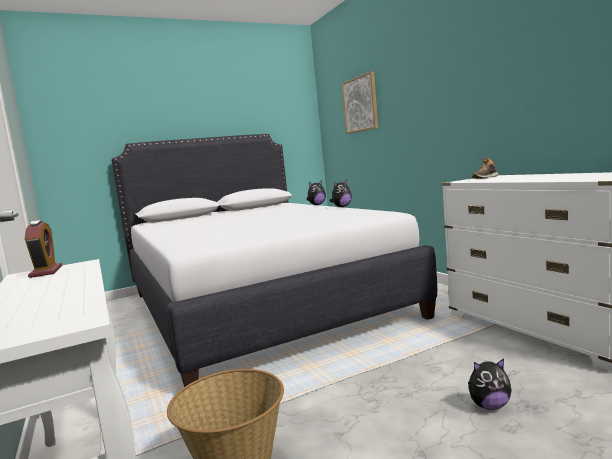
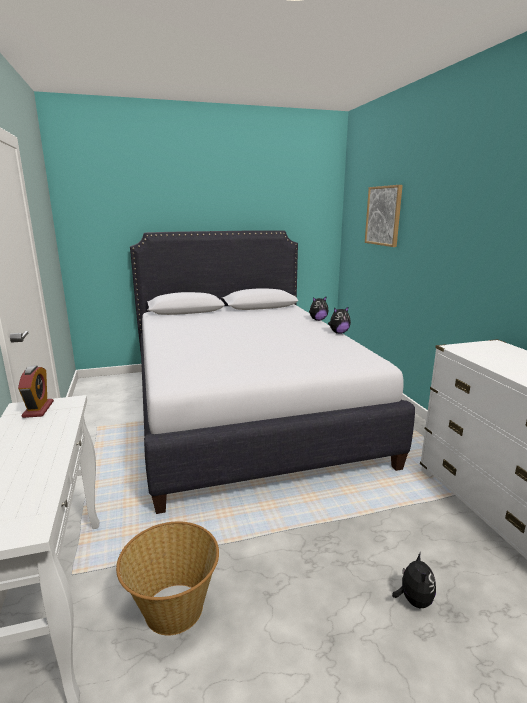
camera: 10 degrees right, 10 degrees up
plush toy [468,358,512,410] -> plush toy turned 90 degrees counterclockwise [392,552,436,608]
shoe [472,157,499,179] -> none

